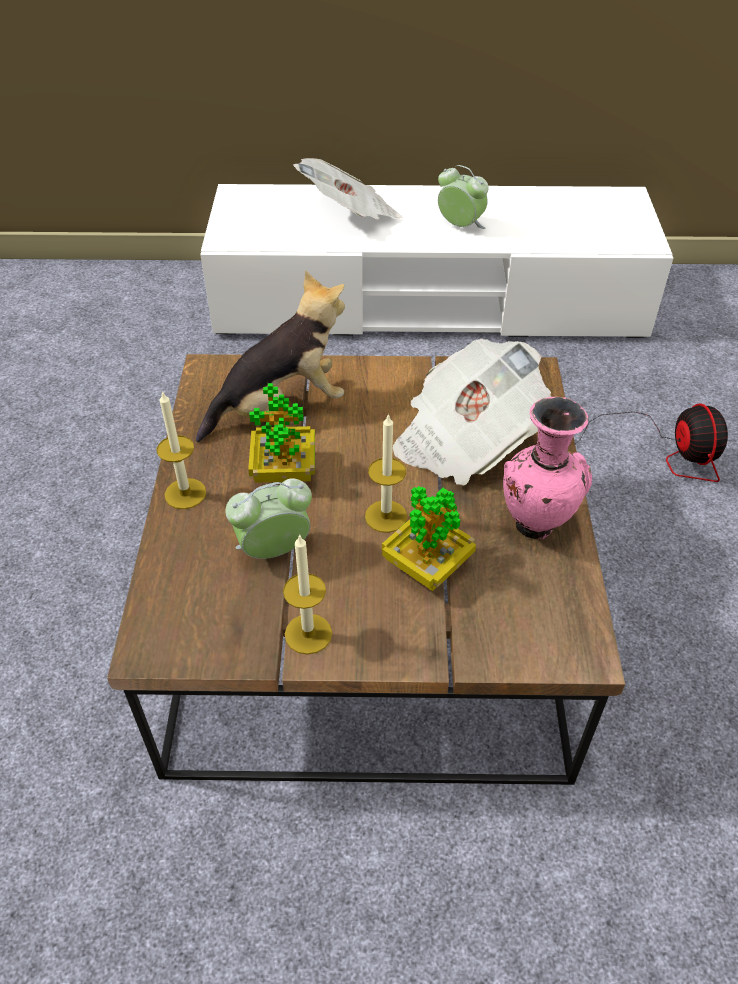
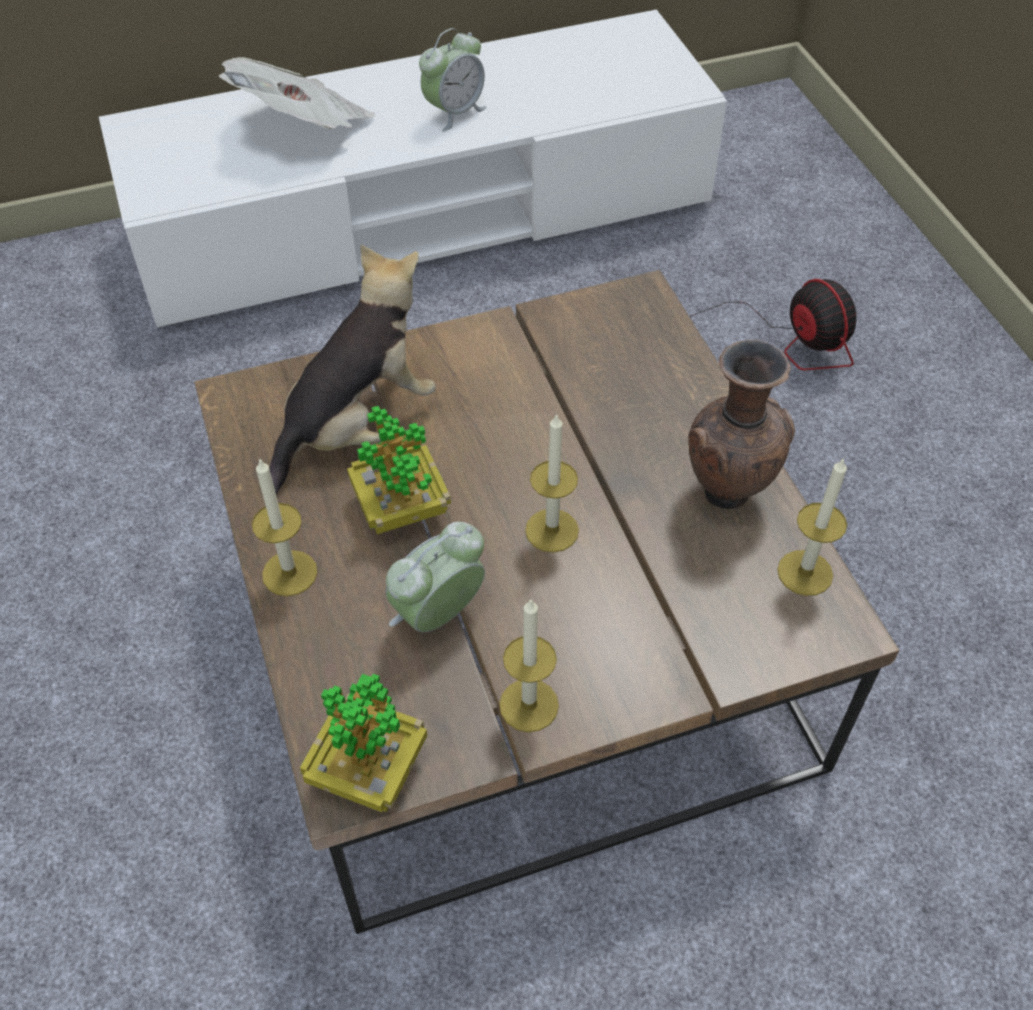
camera: 20 degrees left, 5 degrees up
potted plant [382,486,476,591] -> potted plant moved to [300,674,427,812]
newspaper [393,338,551,486] -> none
alarm clock [438,165,489,229] -> alarm clock turned 120 degrees clockwise [419,28,487,132]
pink vase [503,397,592,539] -> brown vase [688,340,795,509]
none -> candle [777,457,847,596]

